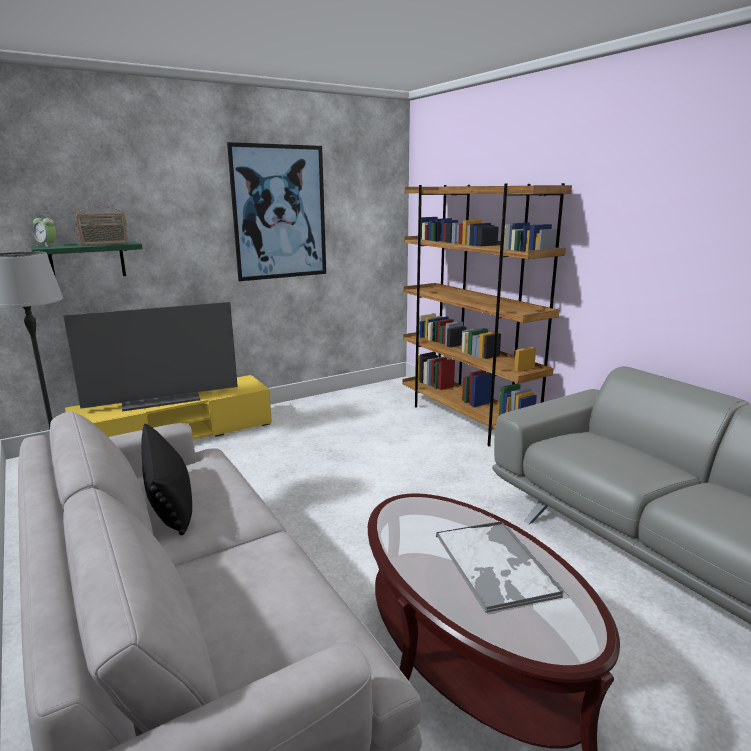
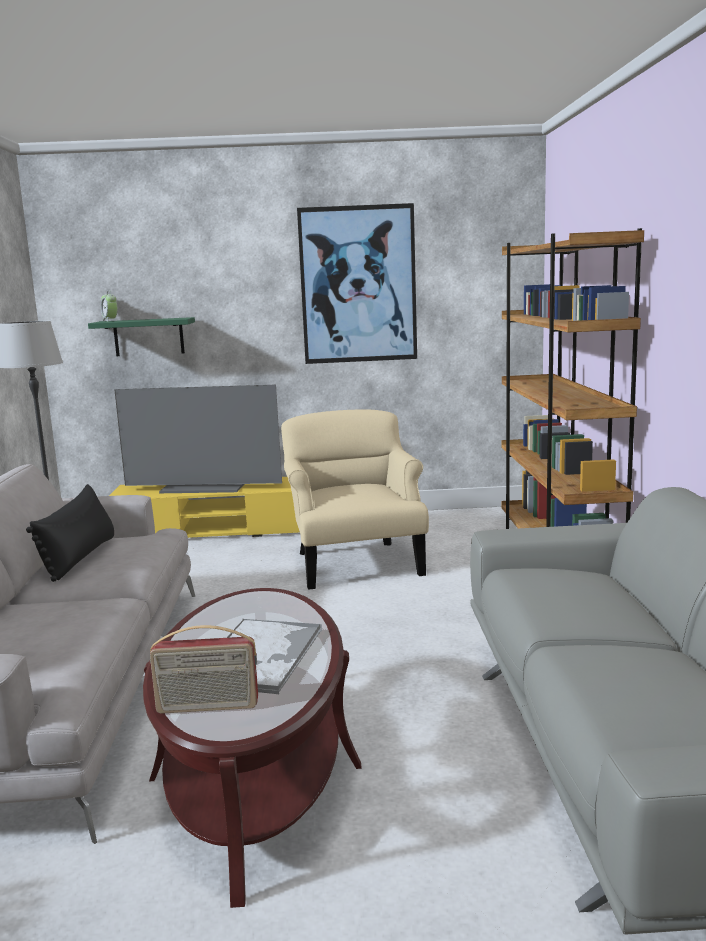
camera: 30 degrees right, 5 degrees down
radio [75,206,128,246] -> radio moved to [150,625,258,714]
none -> beige armchair [281,409,429,590]

